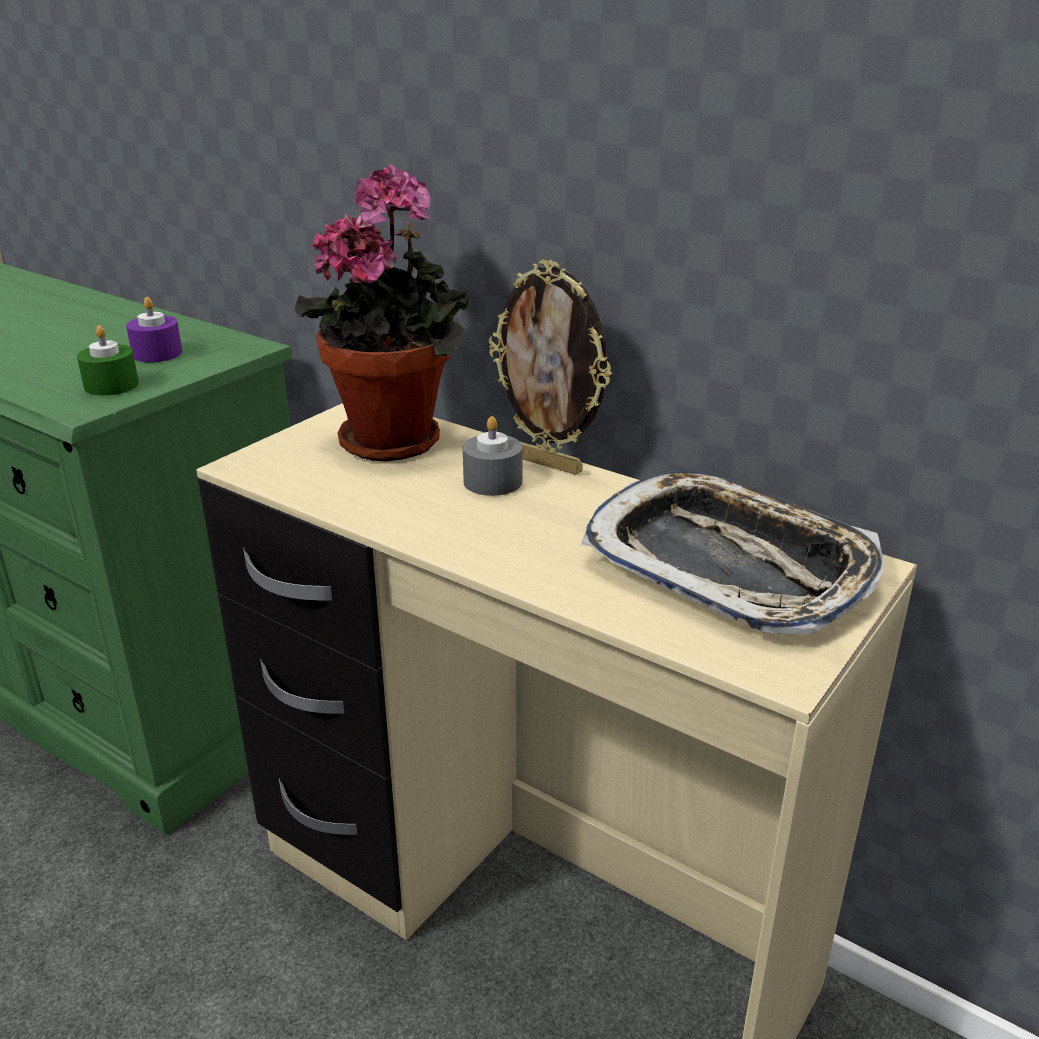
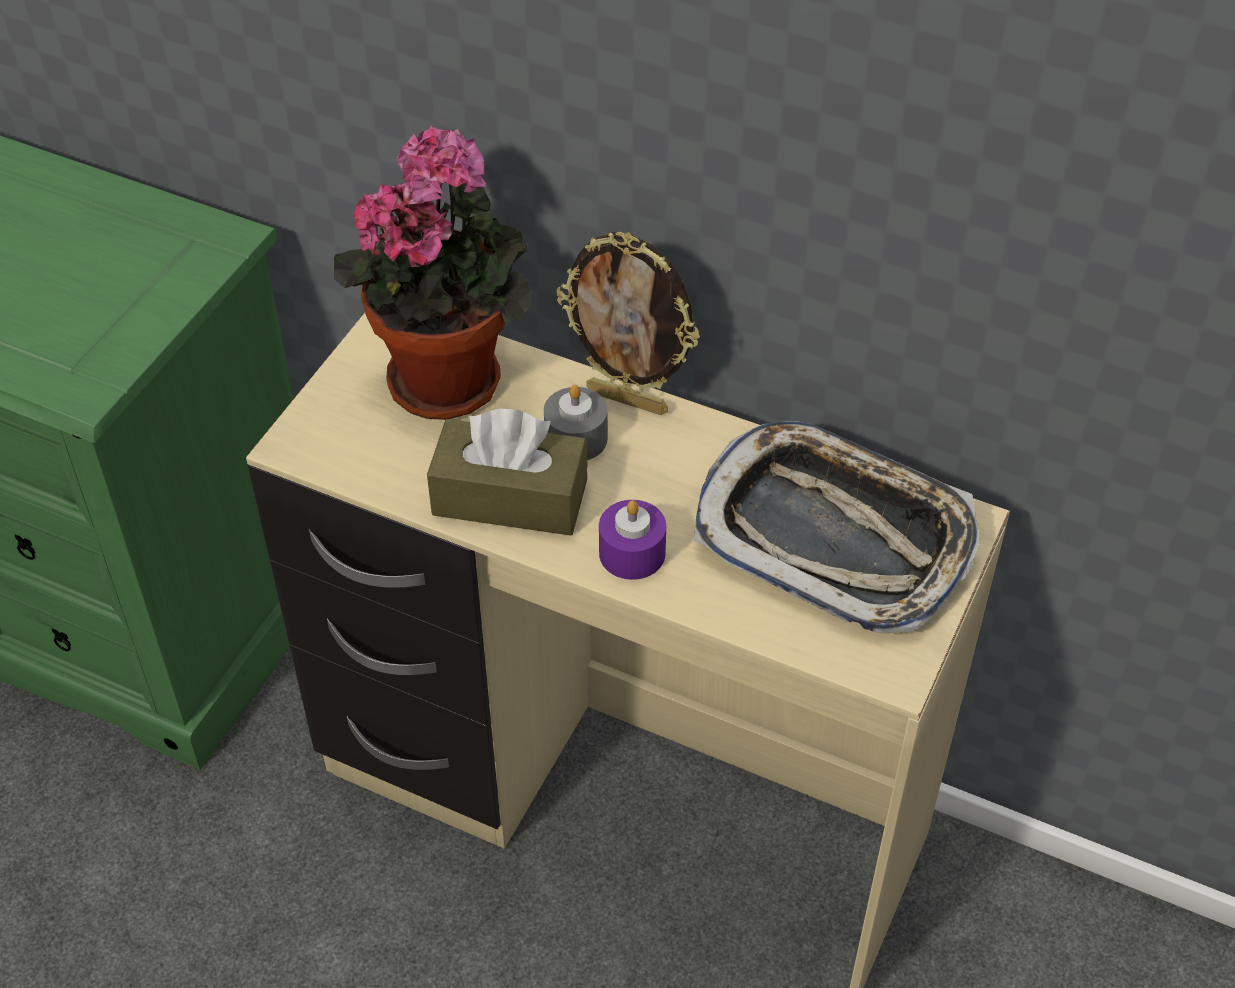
camera: 10 degrees left, 20 degrees up
green candle [77,325,139,396] -> none
purple candle [126,297,182,362] -> purple candle moved to [599,500,666,580]
none -> brown tissue box [427,409,588,536]

